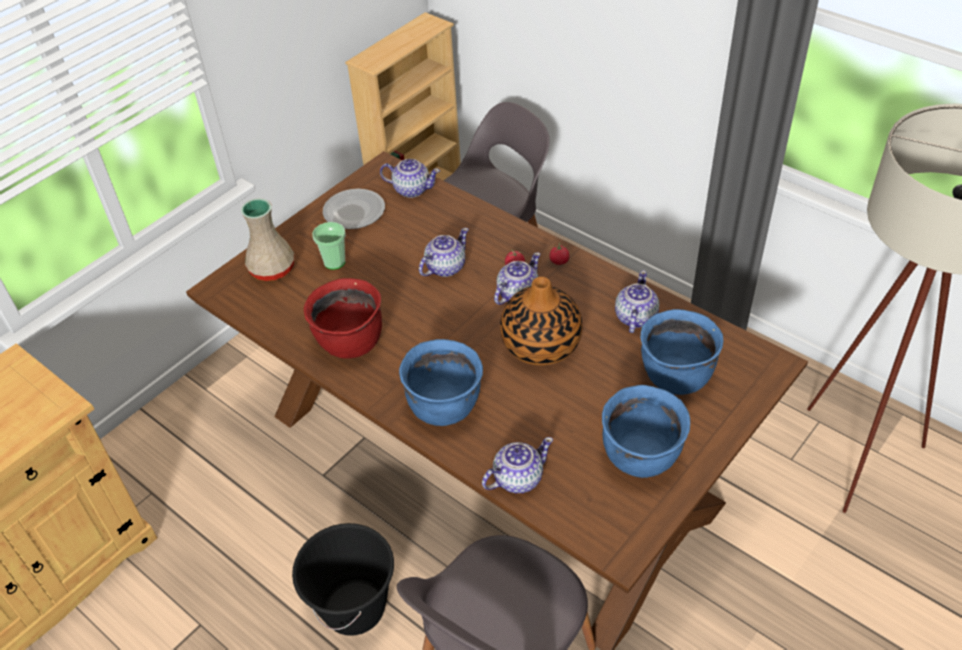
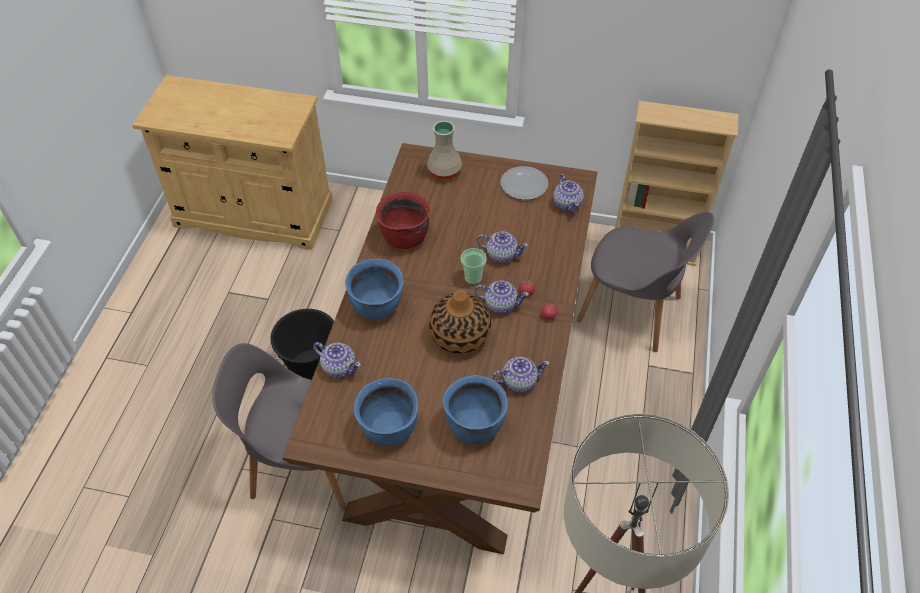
camera: 60 degrees right, 5 degrees up
cup [312,222,346,270] -> cup moved to [461,248,487,285]

